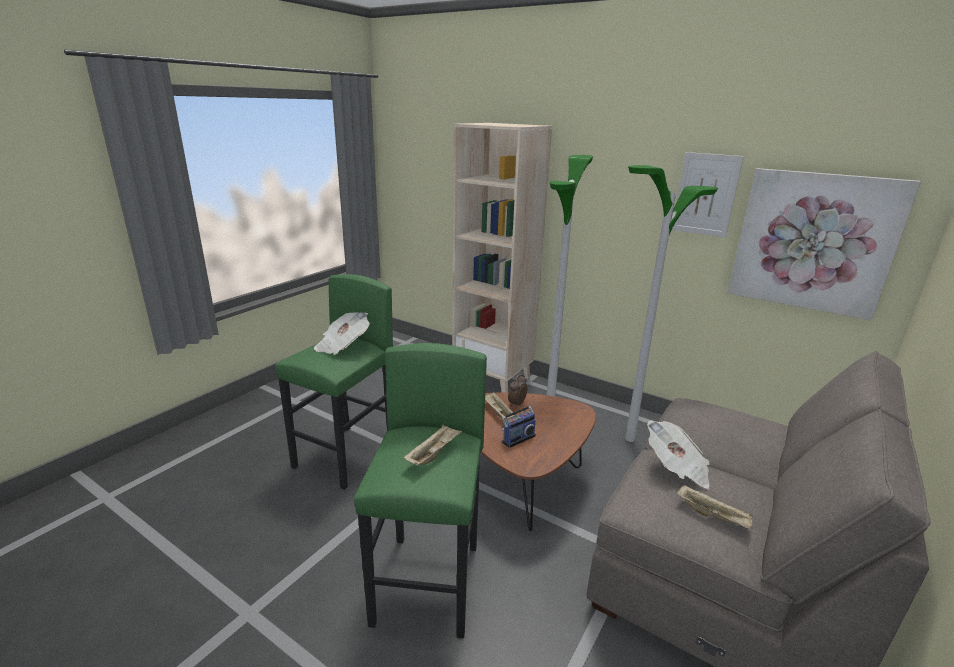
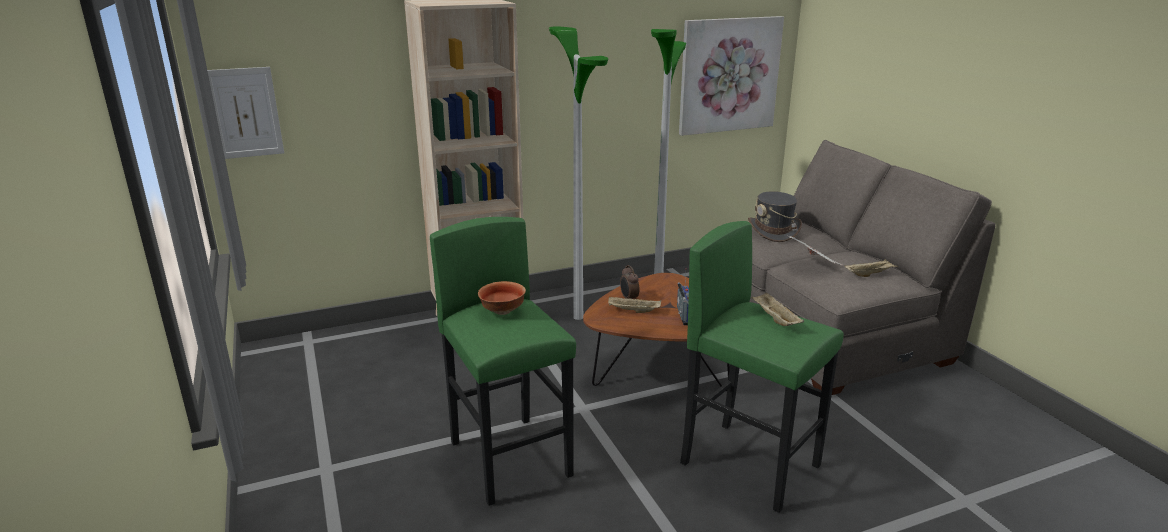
camera: 55 degrees left, 0 degrees up
newspaper [314,312,370,355] -> bowl [478,281,526,315]
picture [672,152,744,238] -> picture moved to [207,67,284,159]
none -> grey hat [748,191,802,242]

